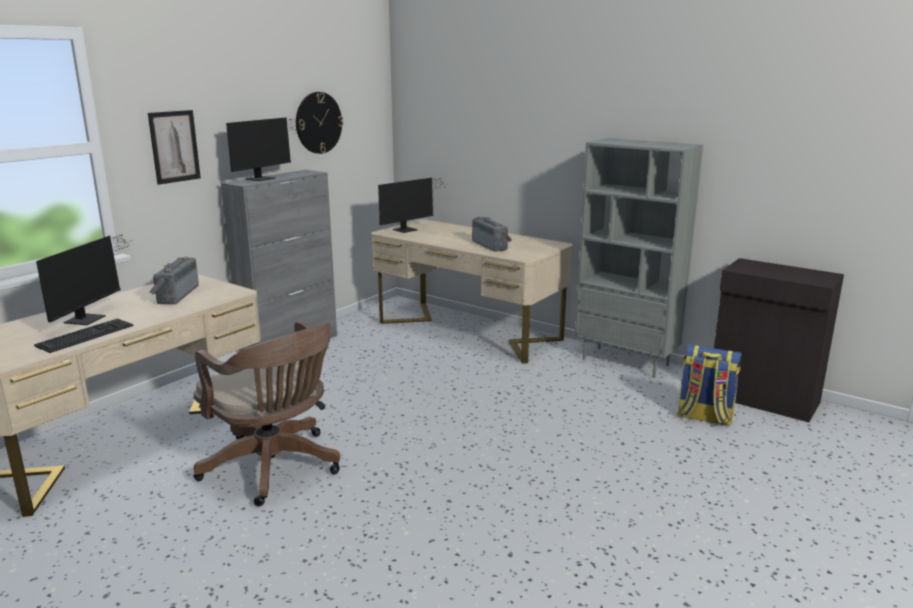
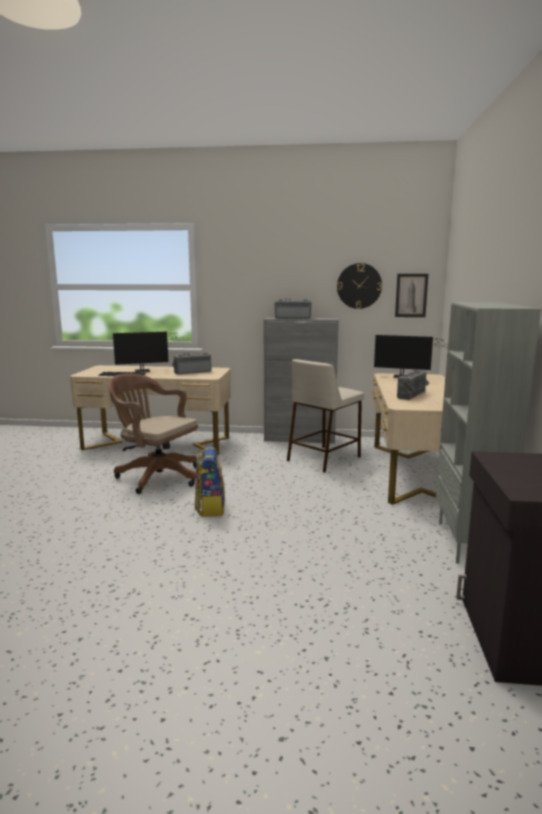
camera: 60 degrees right, 5 degrees down
picture [148,110,201,185] -> picture moved to [395,274,428,317]
brown office chair [193,321,340,506] -> brown office chair turned 105 degrees clockwise [108,374,198,494]
monitor [226,117,301,181] -> radio [274,298,312,319]
backpack [677,345,742,426] -> backpack moved to [195,446,225,517]
none -> beige stool [287,359,364,473]

